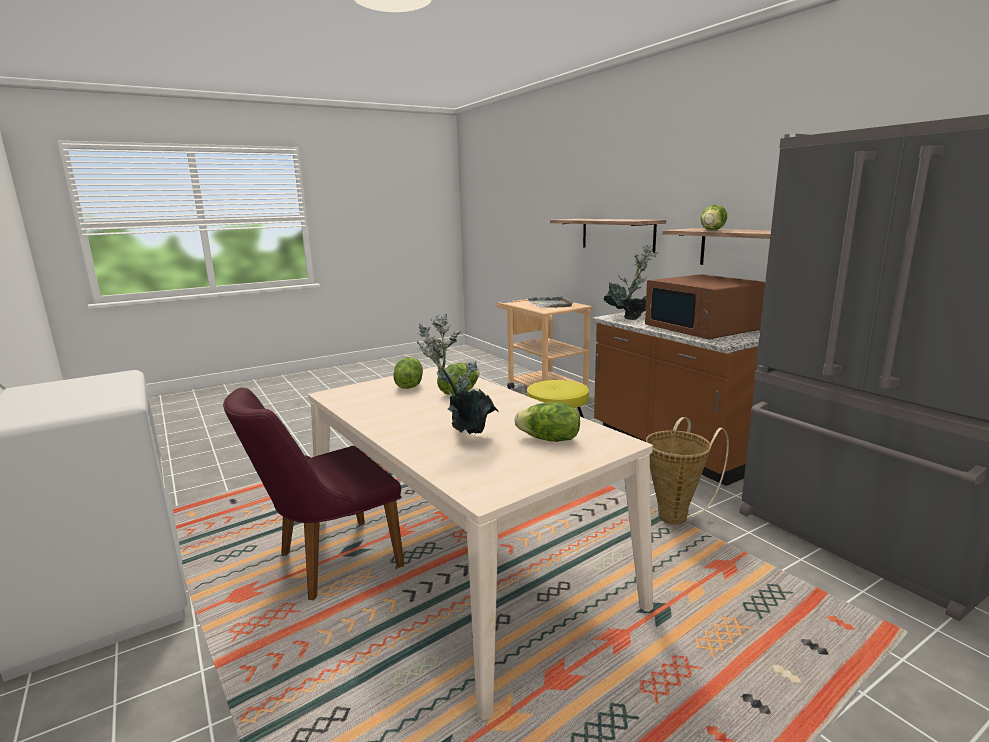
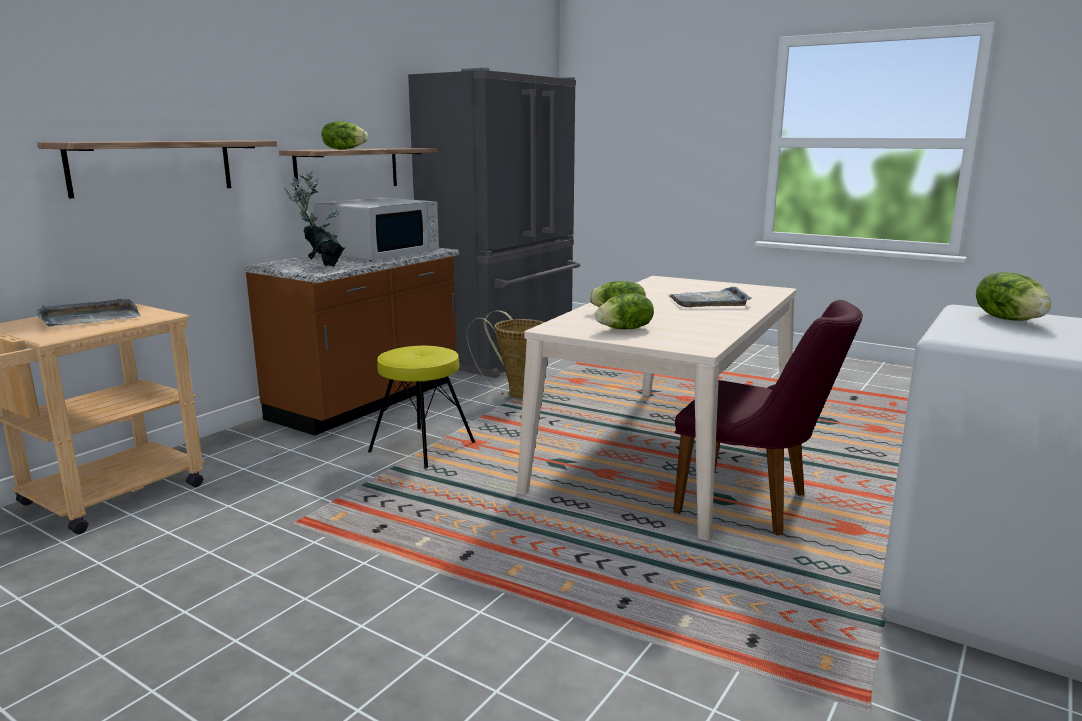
camera: 115 degrees left, 0 degrees up
potted plant [417,314,499,434] -> grey tray [668,287,752,307]
lettuce [515,402,580,442] -> lettuce moved to [976,272,1051,321]
brown microwave [645,274,765,339] -> white microwave [313,198,439,261]

